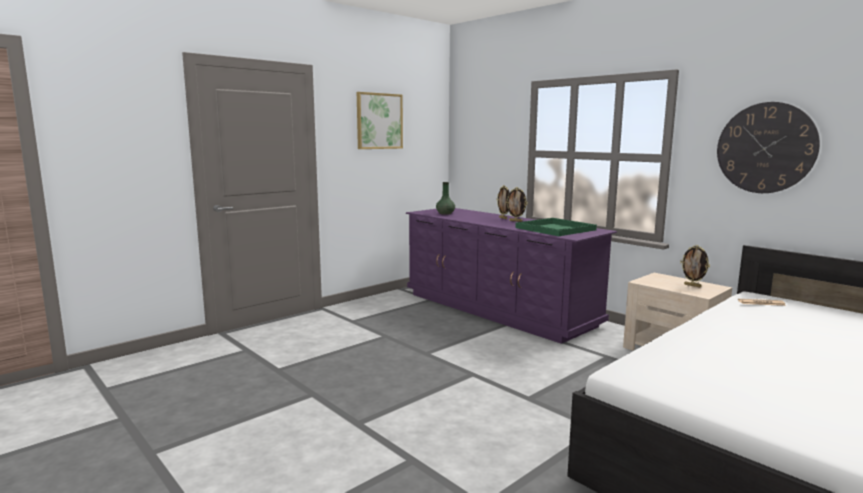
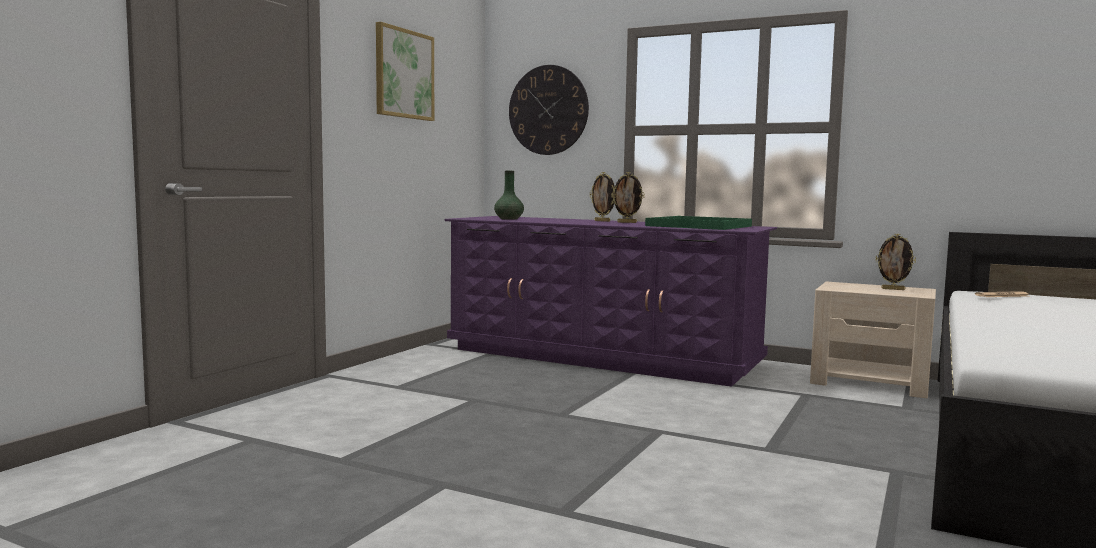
camera: 20 degrees left, 5 degrees down
wall clock [717,102,820,193] -> wall clock moved to [509,65,589,155]

